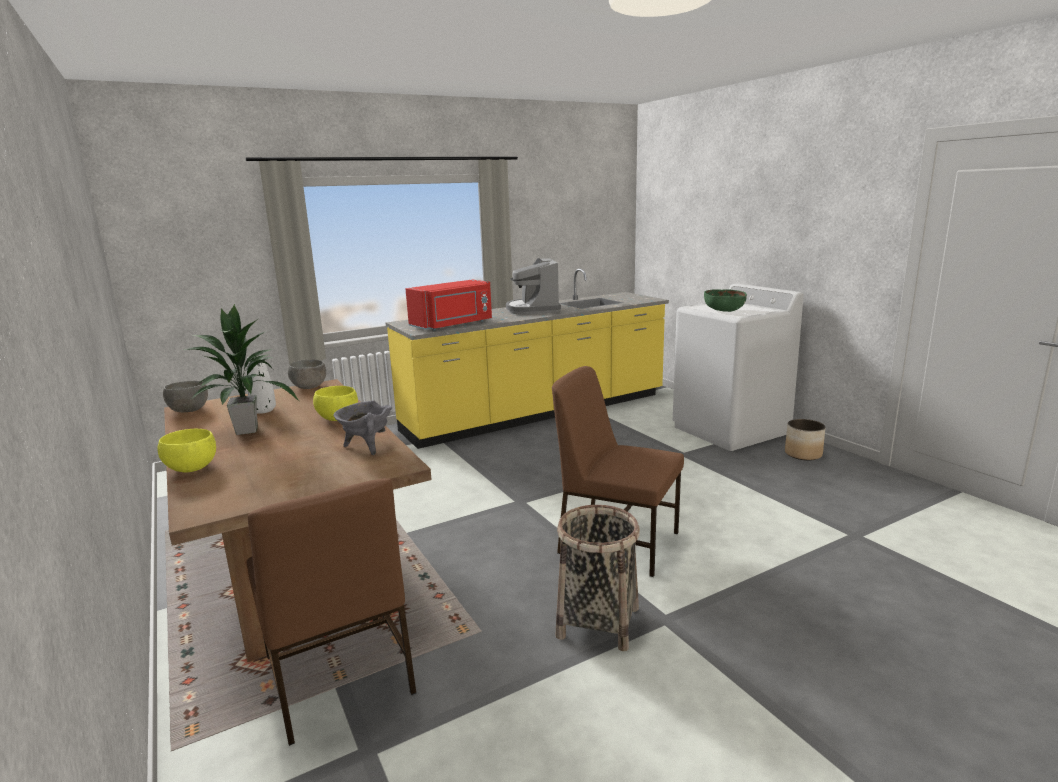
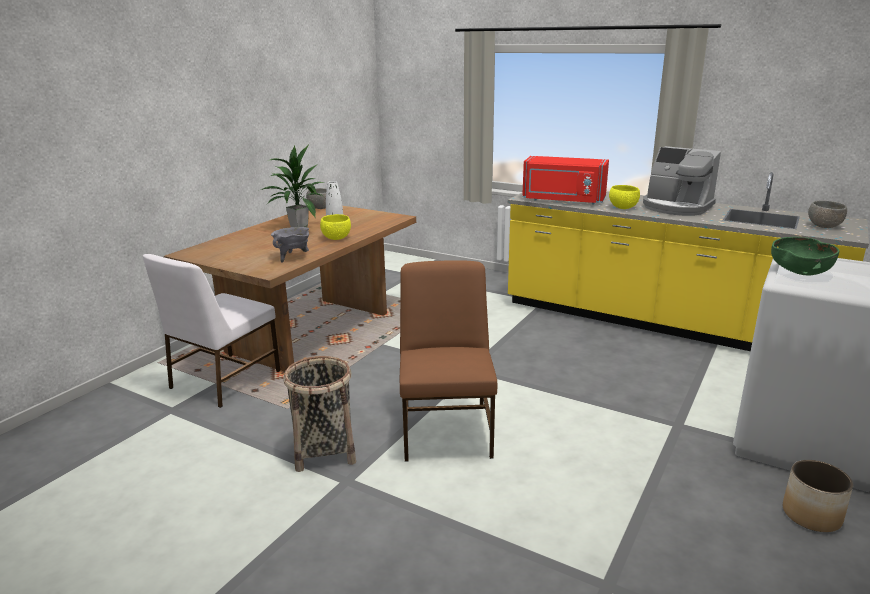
camera: 60 degrees right, 5 degrees up
yellow bowl [158,429,216,472] -> yellow bowl moved to [609,185,640,209]
brown chair [247,479,416,746] -> white chair [143,254,280,408]
grey bowl [288,359,326,389] -> grey bowl moved to [808,201,847,228]
coffee machine [506,258,561,314] -> coffee machine turned 105 degrees counterclockwise [643,146,721,216]

